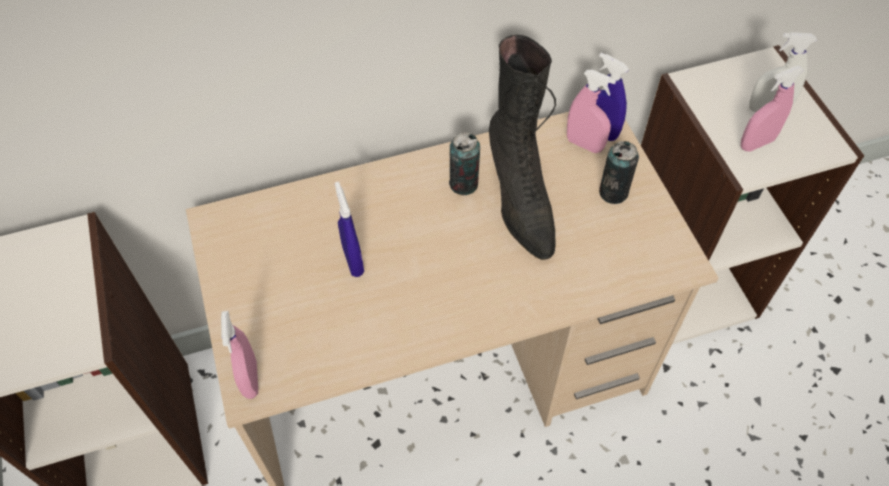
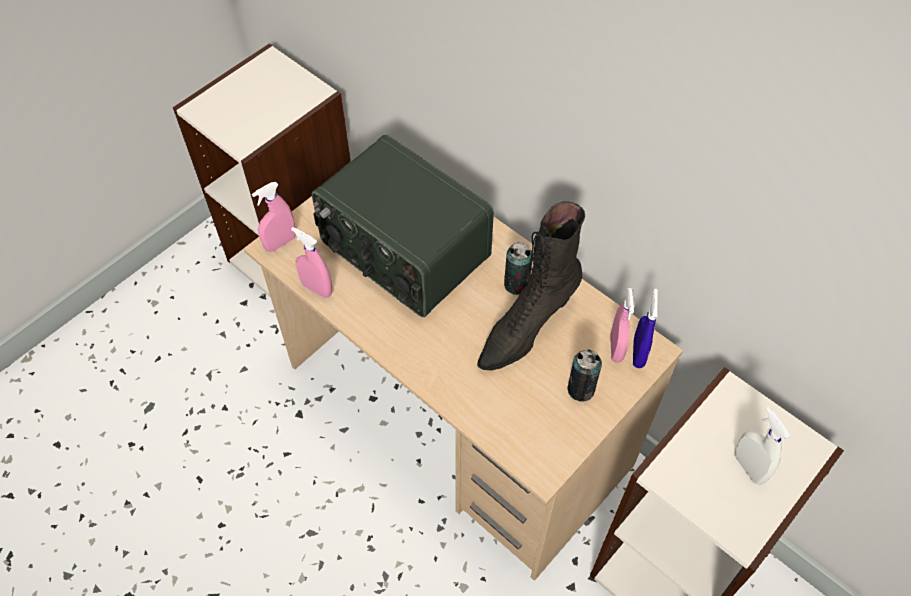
camera: 60 degrees right, 0 degrees up
blue spray bottle [335,182,364,277] -> radio [312,135,494,317]
pink spray bottle [741,65,804,151] -> pink spray bottle moved to [291,227,332,298]

